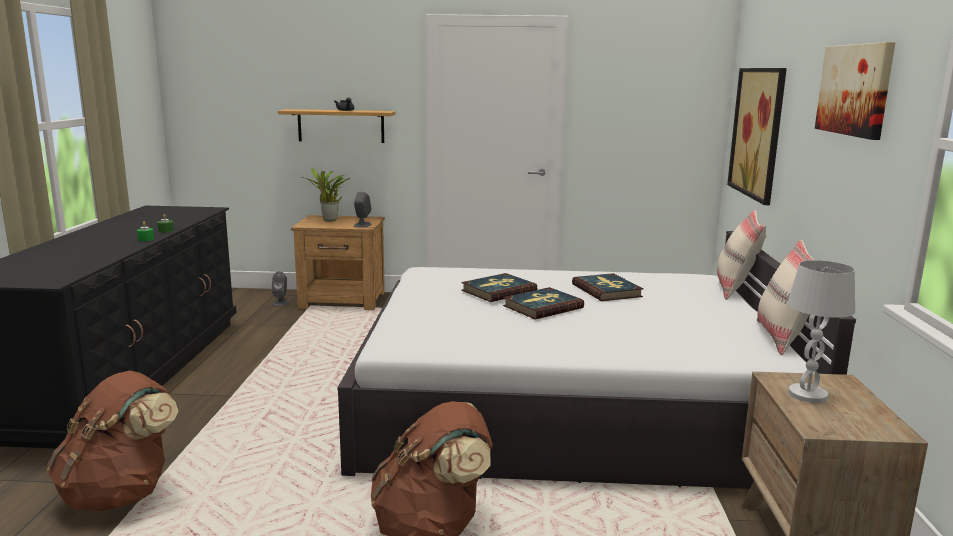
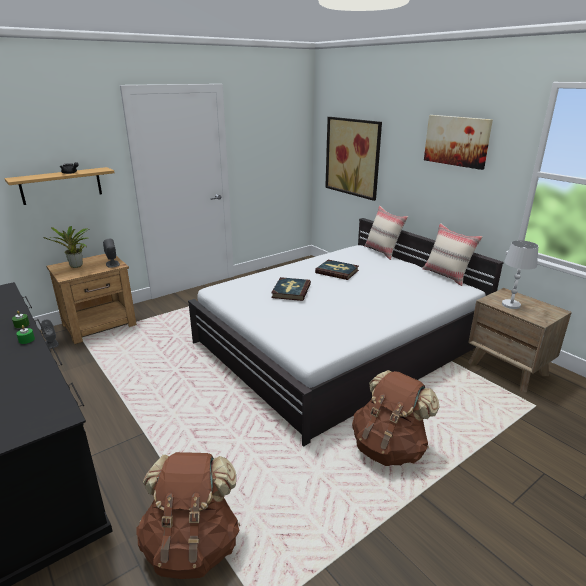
camera: 40 degrees left, 10 degrees up
book [503,287,584,320] -> none

